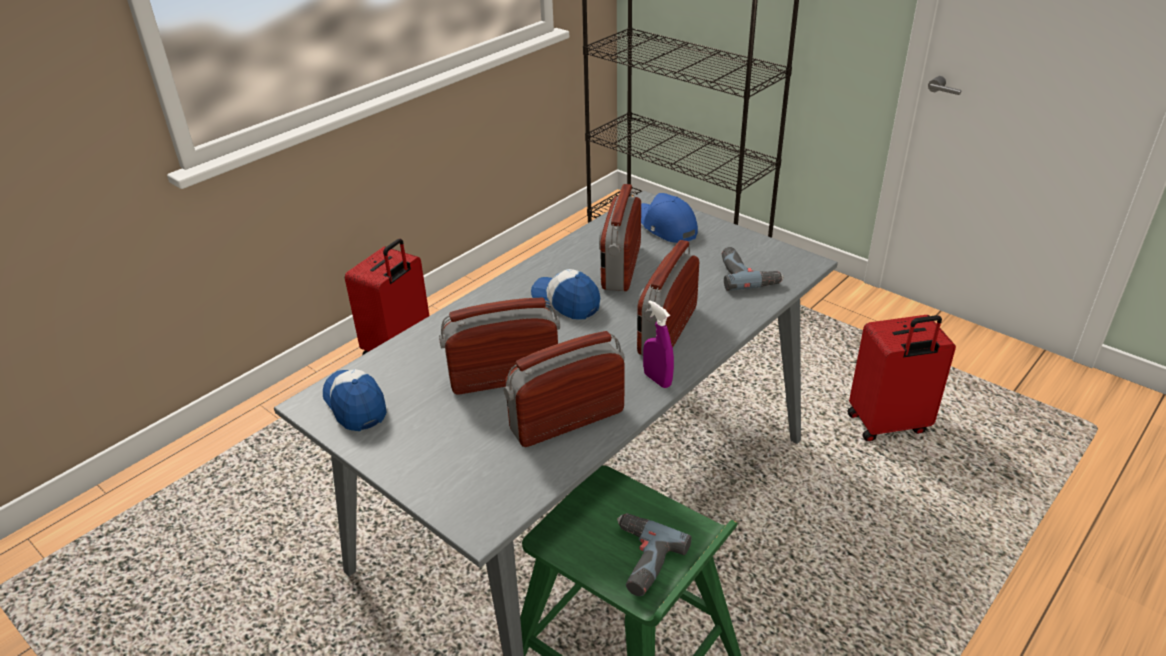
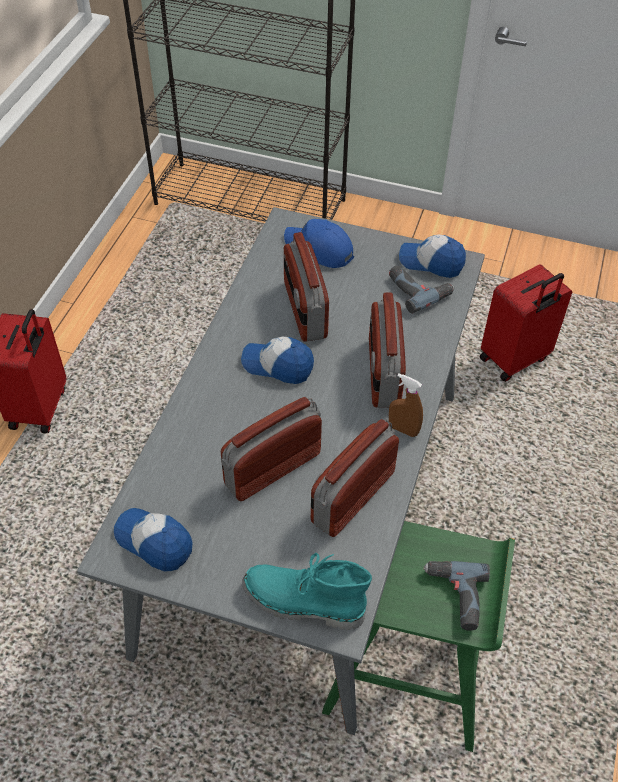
camera: 25 degrees left, 15 degrees up
purple spray bottle [643,300,674,388] -> brown spray bottle [389,373,423,437]
none -> turquoise boot [242,553,372,630]
none -> cap [399,234,466,278]

